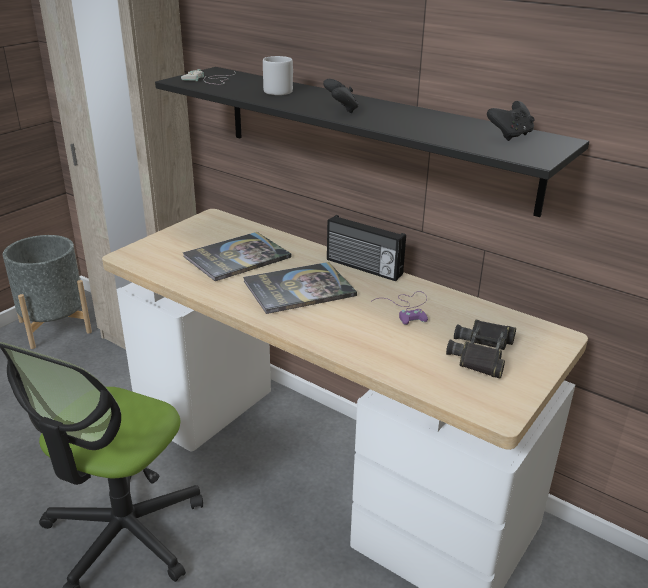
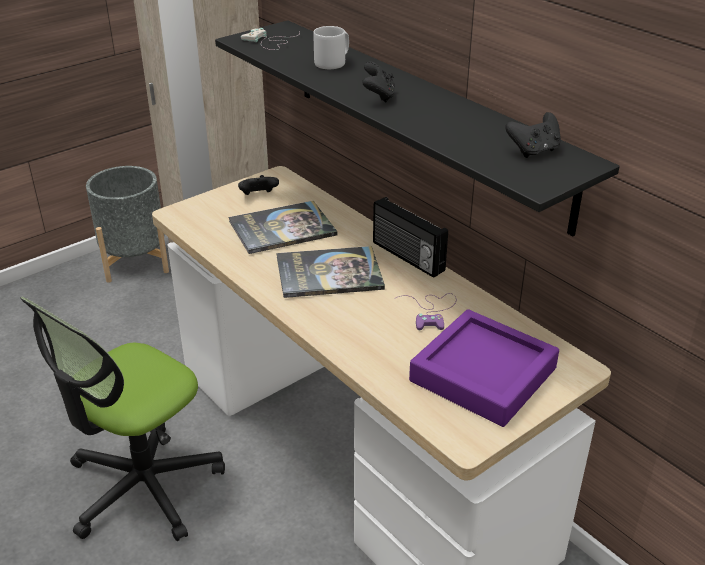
camera: 15 degrees right, 5 degrees up
black binoculars [446,320,516,378] -> purple tray [409,309,559,427]
none -> black game controller [238,175,279,195]

